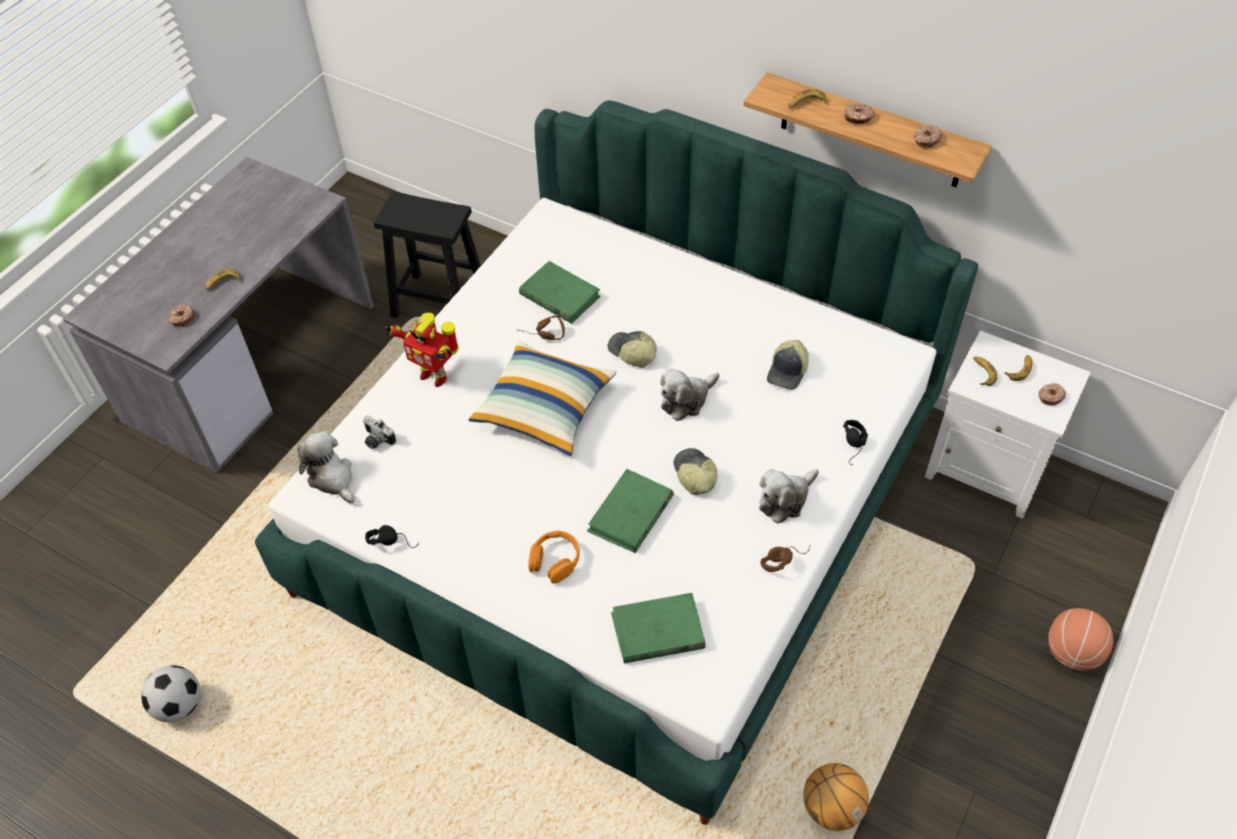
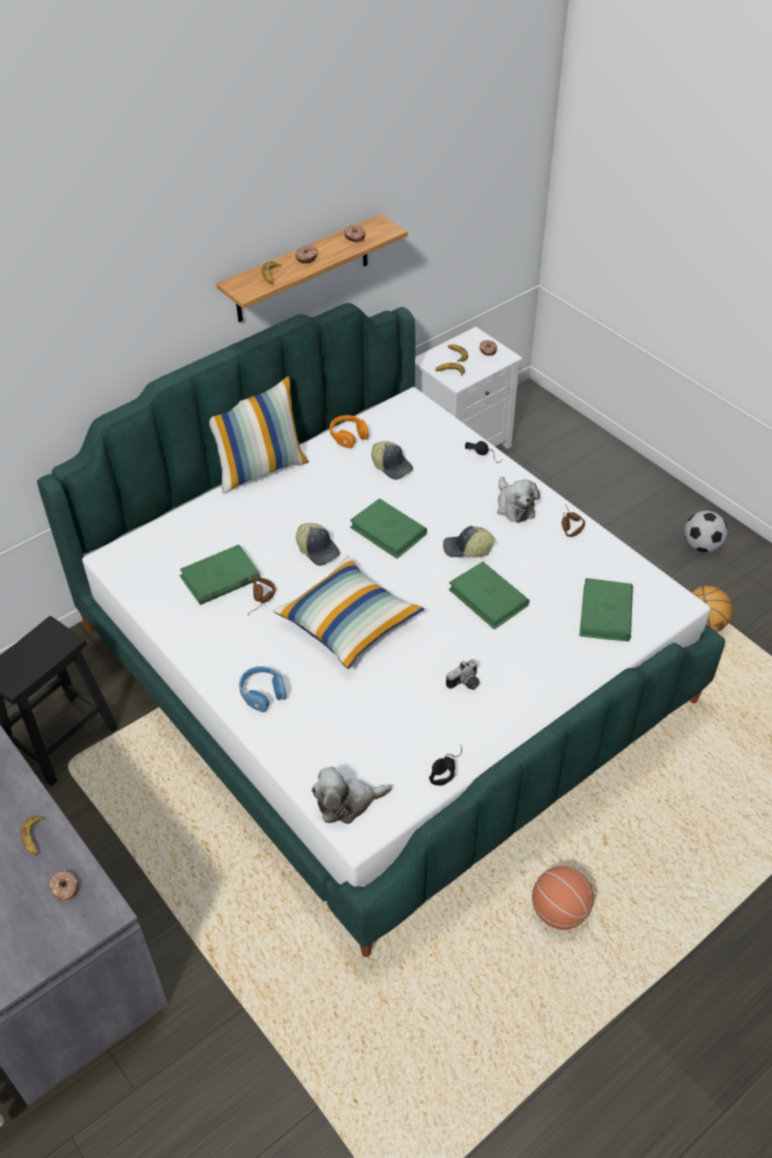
camera: 70 degrees left, 5 degrees down
football [141,665,200,722] -> football moved to [684,511,728,552]
camera [363,415,396,449] -> camera moved to [446,659,480,690]
toy robot [384,312,459,387] -> blue headphones [239,666,287,712]
orange headphones [528,531,580,584] -> orange headphones moved to [329,415,369,448]
cap [608,331,657,368] -> cap turned 105 degrees counterclockwise [296,523,340,566]
plush toy [660,369,720,421] -> green book [350,498,427,559]
basketball [1048,608,1113,671] -> basketball moved to [532,866,594,930]
none -> pillow [209,376,309,494]

